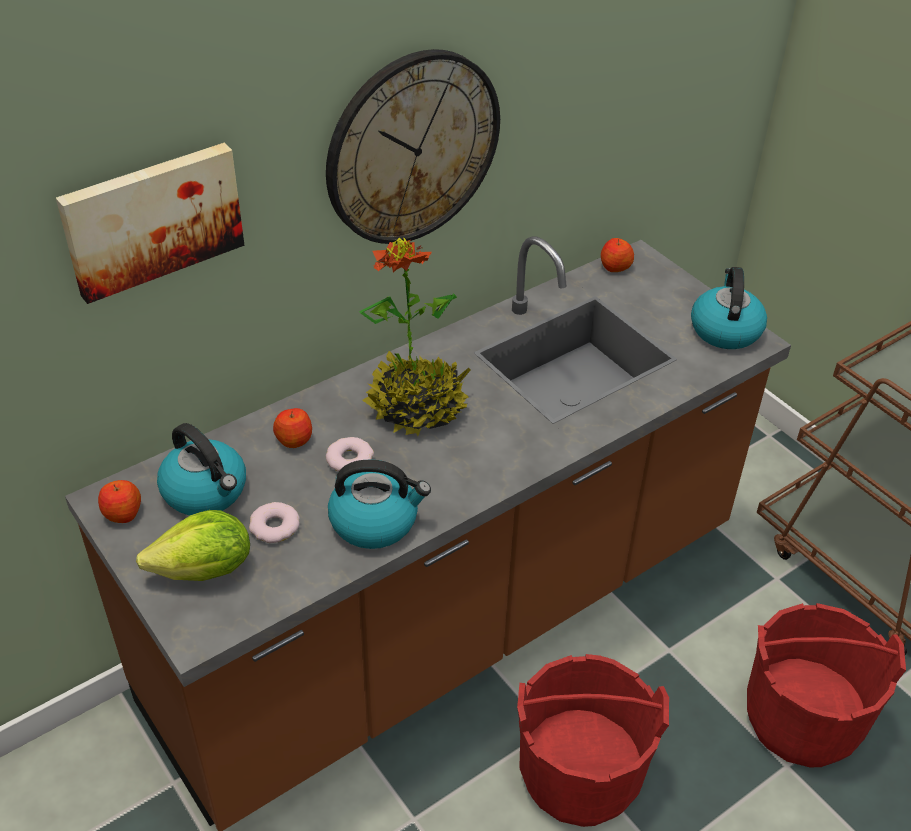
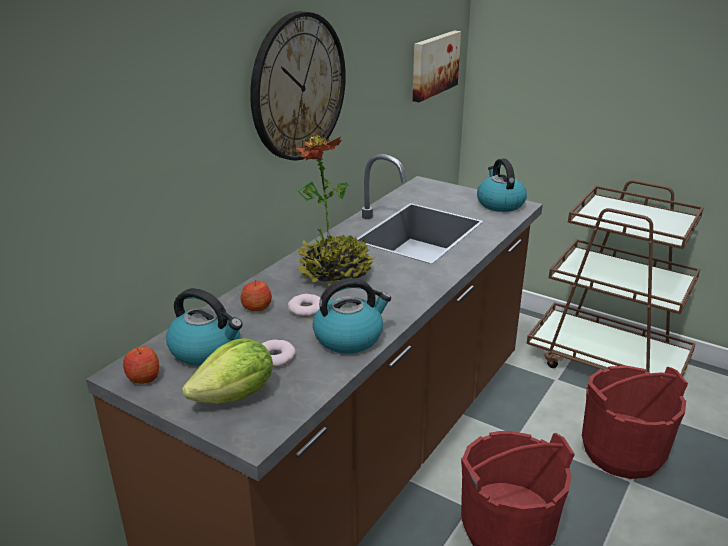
camera: 20 degrees left, 15 degrees down
picture [56,143,244,304] -> picture moved to [412,31,461,102]
apple [601,238,634,272] -> none

